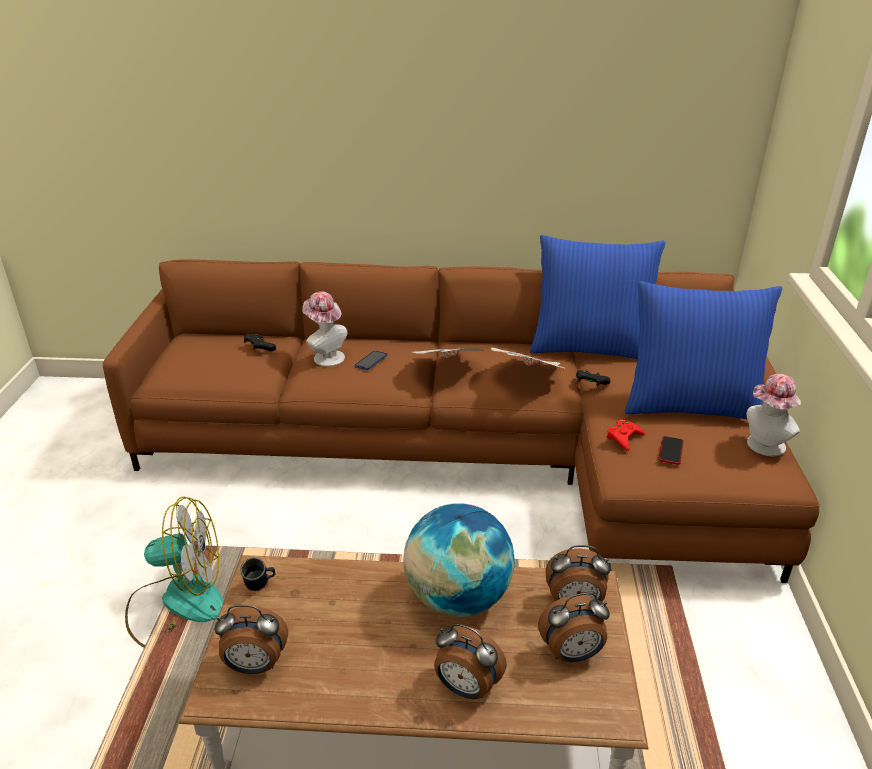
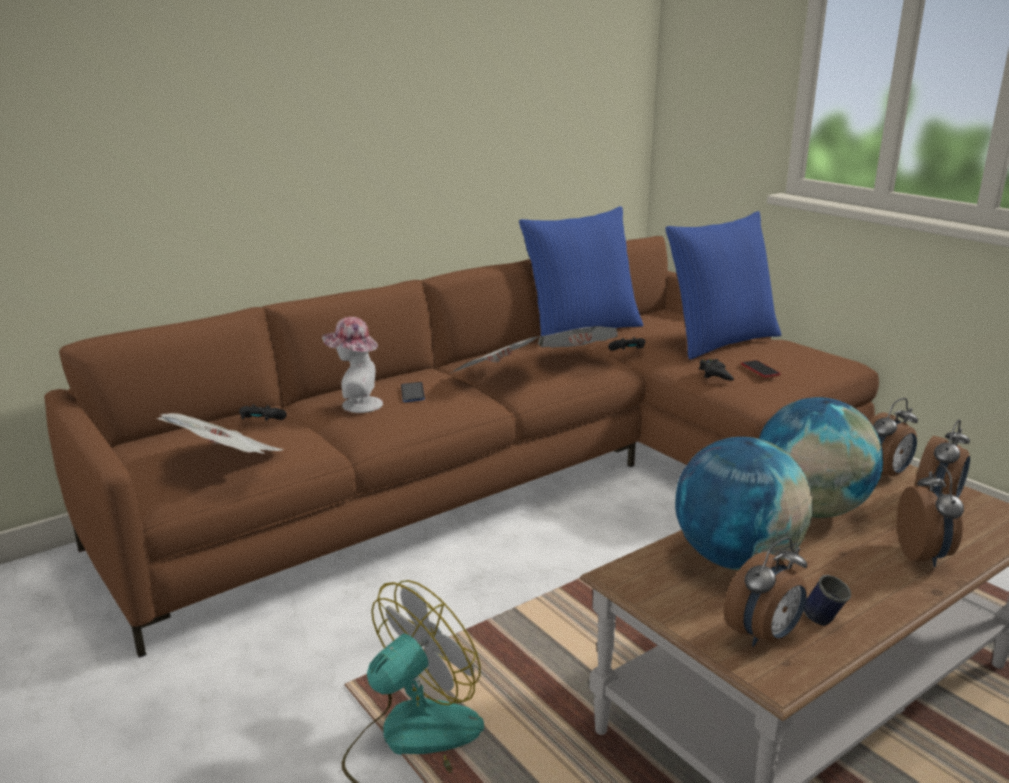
camera: 40 degrees left, 10 degrees down
blue mug [240,557,276,591] -> blue mug moved to [804,575,851,626]
alarm clock [434,624,507,699] -> alarm clock turned 75 degrees counterclockwise [897,465,964,567]
red game controller [607,419,645,451] -> black game controller [699,359,734,381]
hat [747,374,801,456] -> none
none -> newspaper [156,413,283,454]
none -> globe [675,437,813,570]

